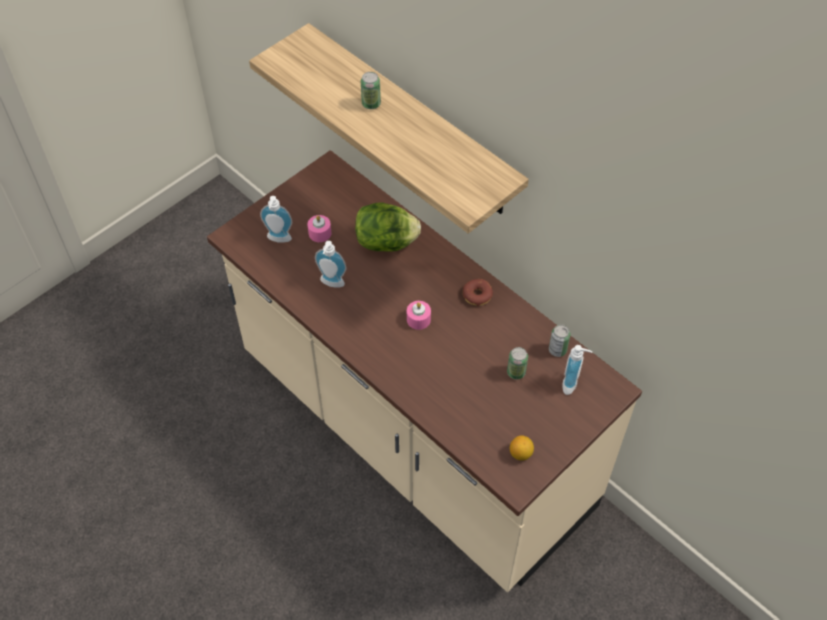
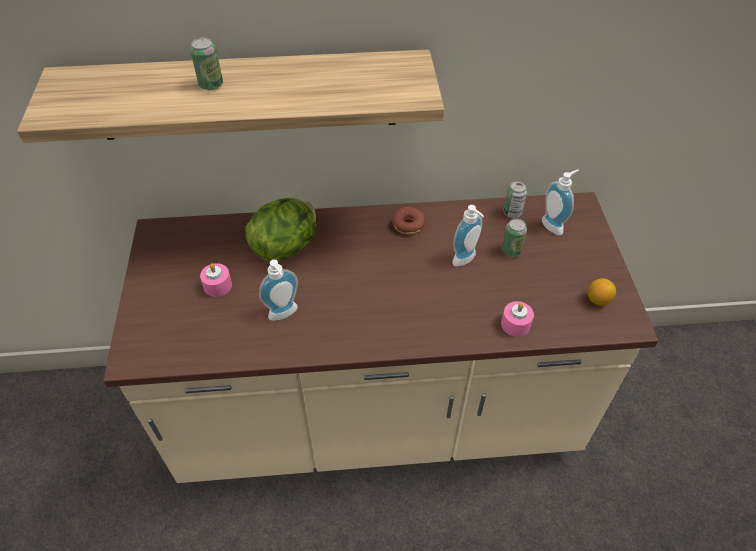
camera: 50 degrees left, 5 degrees down
soap dispenser [260,196,292,243] -> soap dispenser moved to [452,205,484,267]
pink candle [407,301,431,330] -> pink candle moved to [501,301,534,337]

